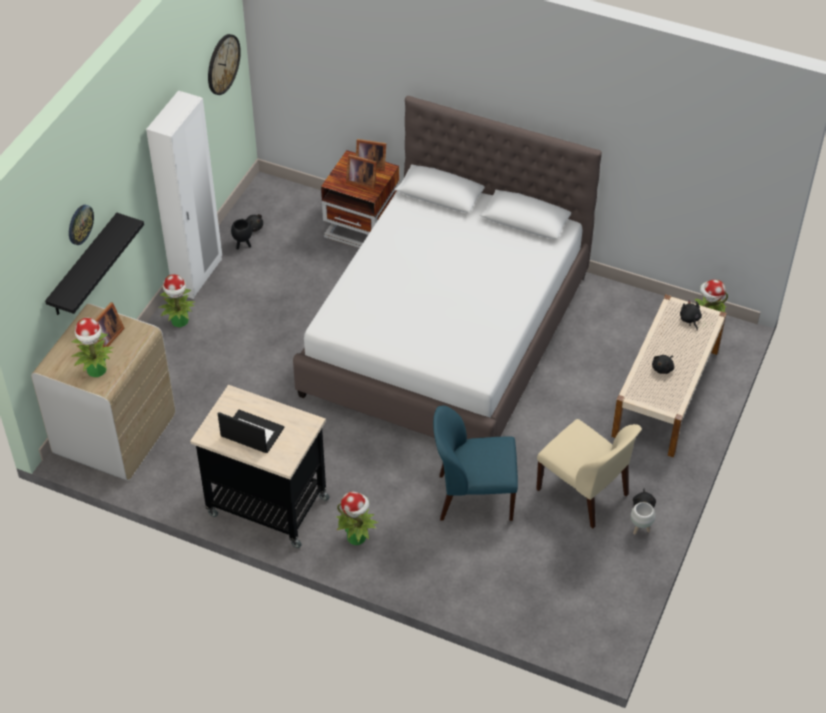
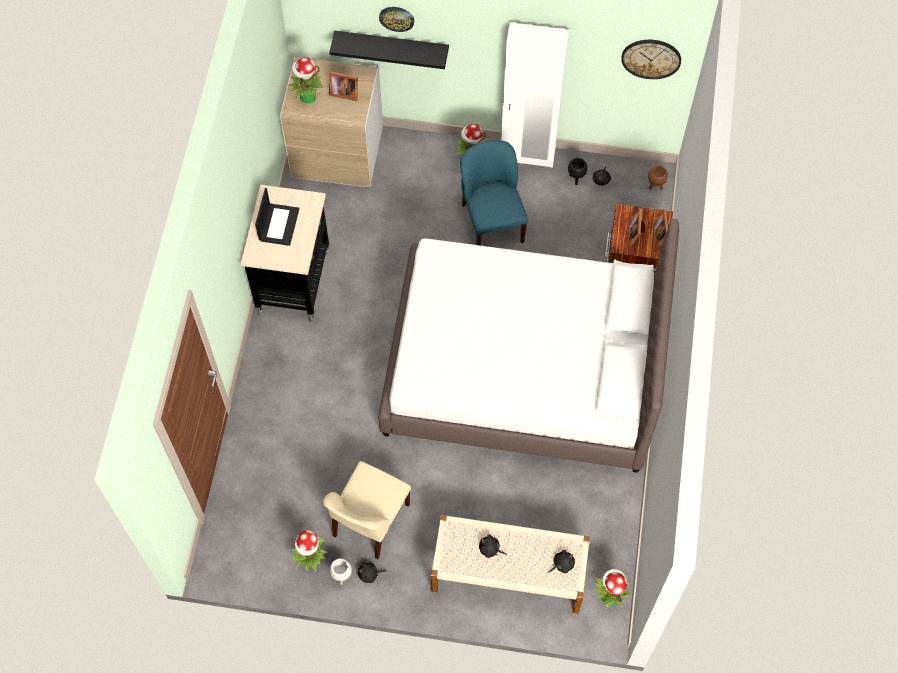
camera: 75 degrees right, 15 degrees up
potted plant [336,492,379,545] -> potted plant moved to [290,530,328,572]
blue chair [433,405,518,521] -> blue chair moved to [460,140,528,246]
none -> brown planter [648,165,668,190]

